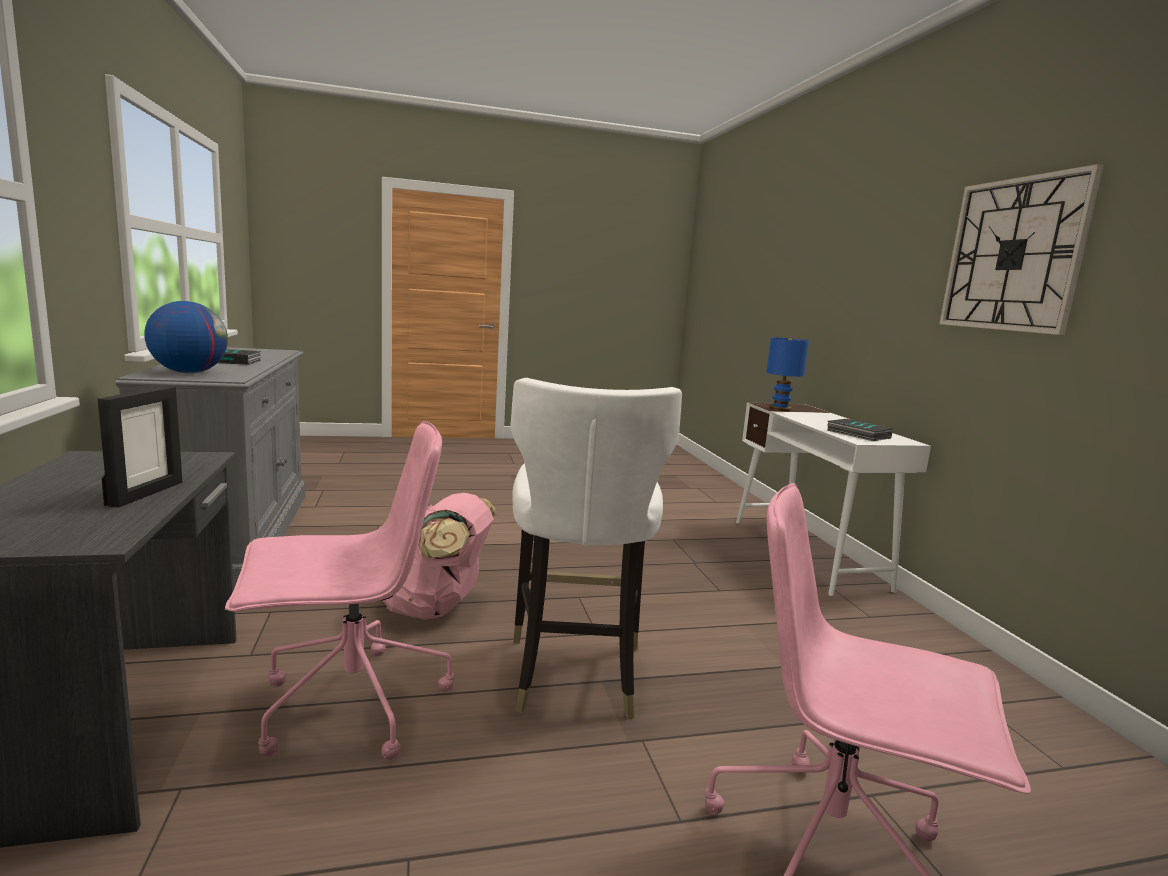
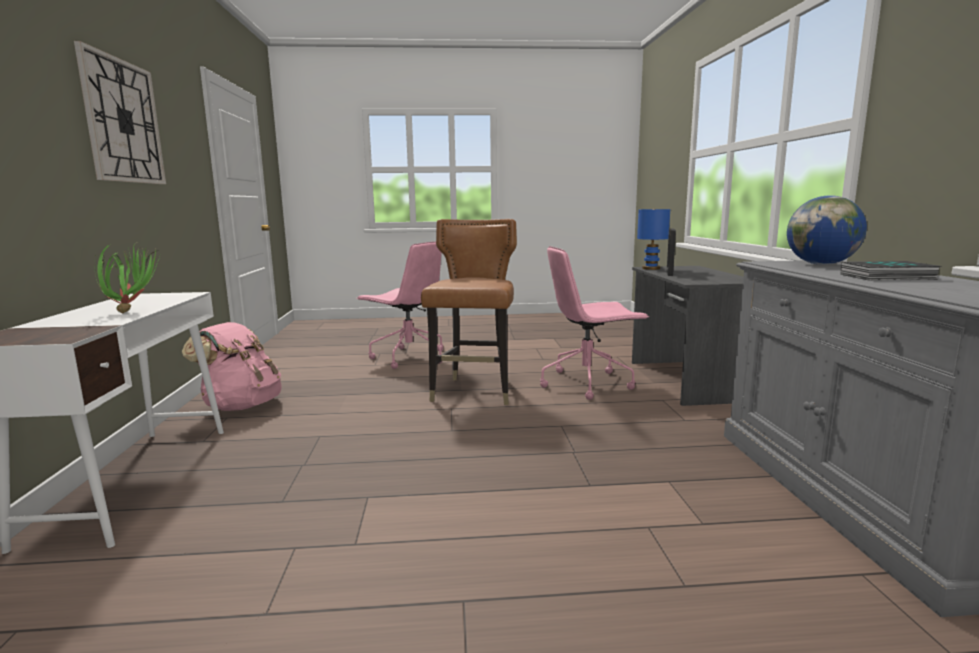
camera: 170 degrees left, 0 degrees up
pink backpack [382,493,496,620] -> pink backpack moved to [182,322,281,411]
white chair [510,378,682,719] -> brown chair [421,219,517,405]
blue table lamp [766,337,809,412] -> blue table lamp moved to [637,209,670,270]
book [827,419,893,441] -> none
none -> potted plant [94,244,160,313]

